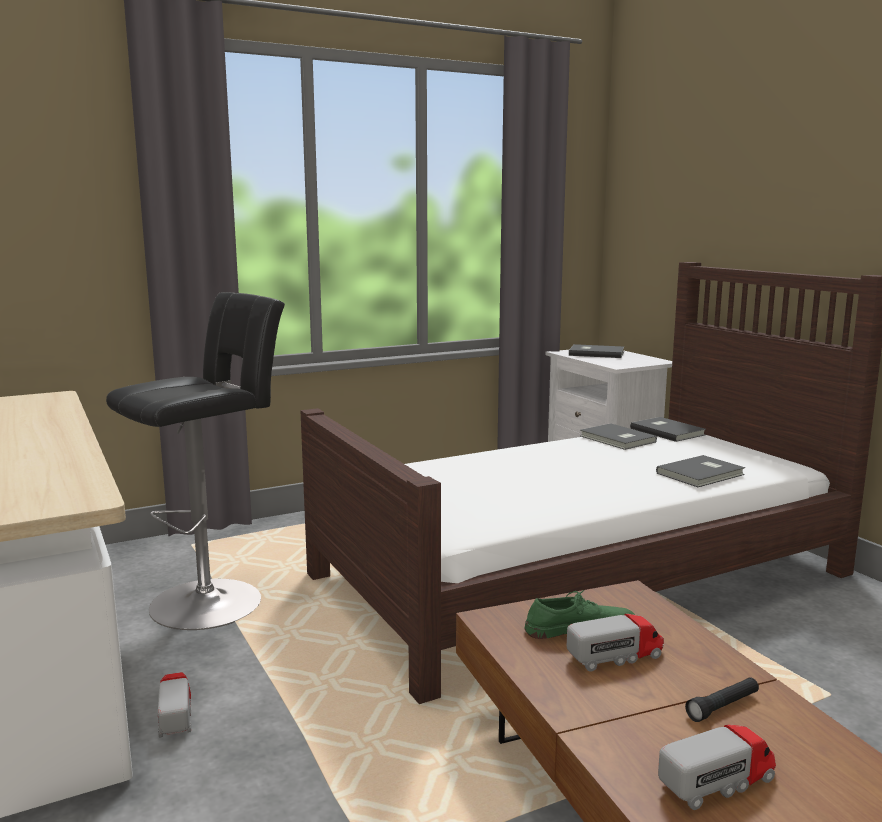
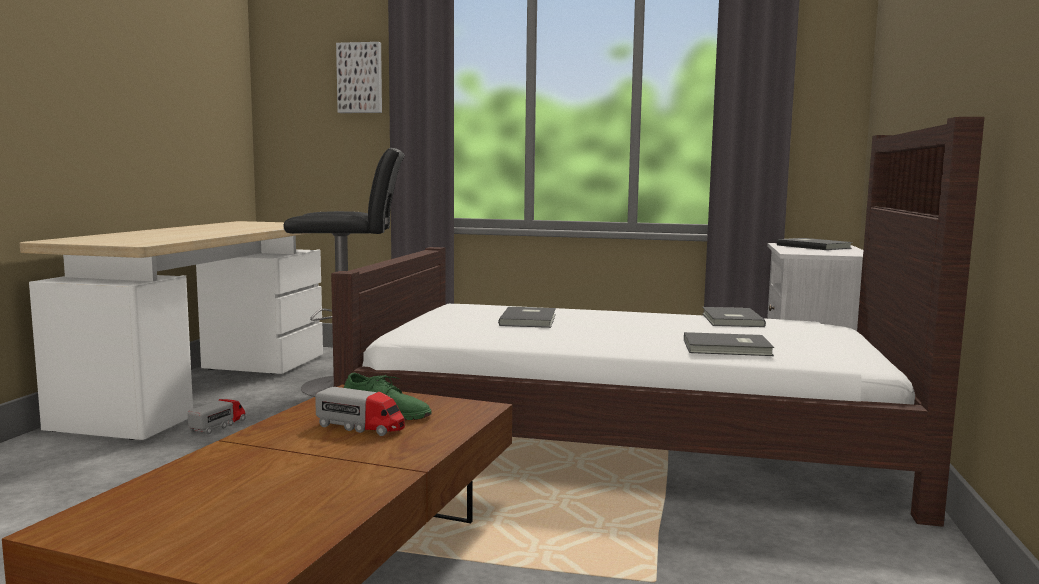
camera: 40 degrees right, 5 degrees down
grey book [630,417,706,442] -> grey book moved to [498,307,556,328]
toy truck [658,725,776,810] -> none
black flashlight [685,677,759,722] -> none
none -> picture [336,42,382,113]

